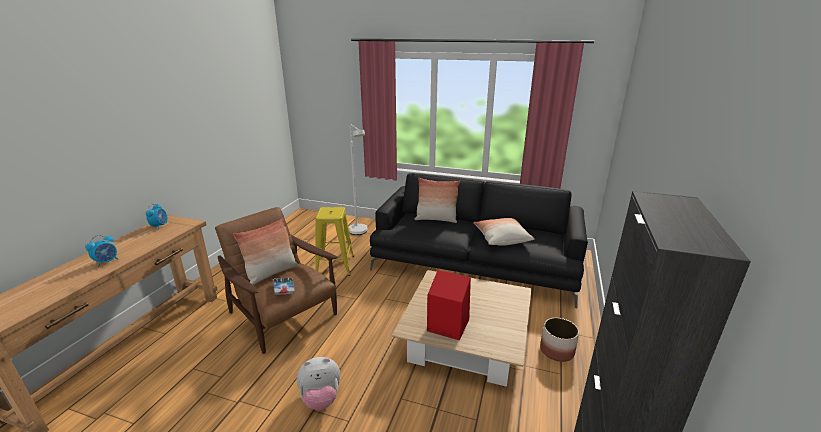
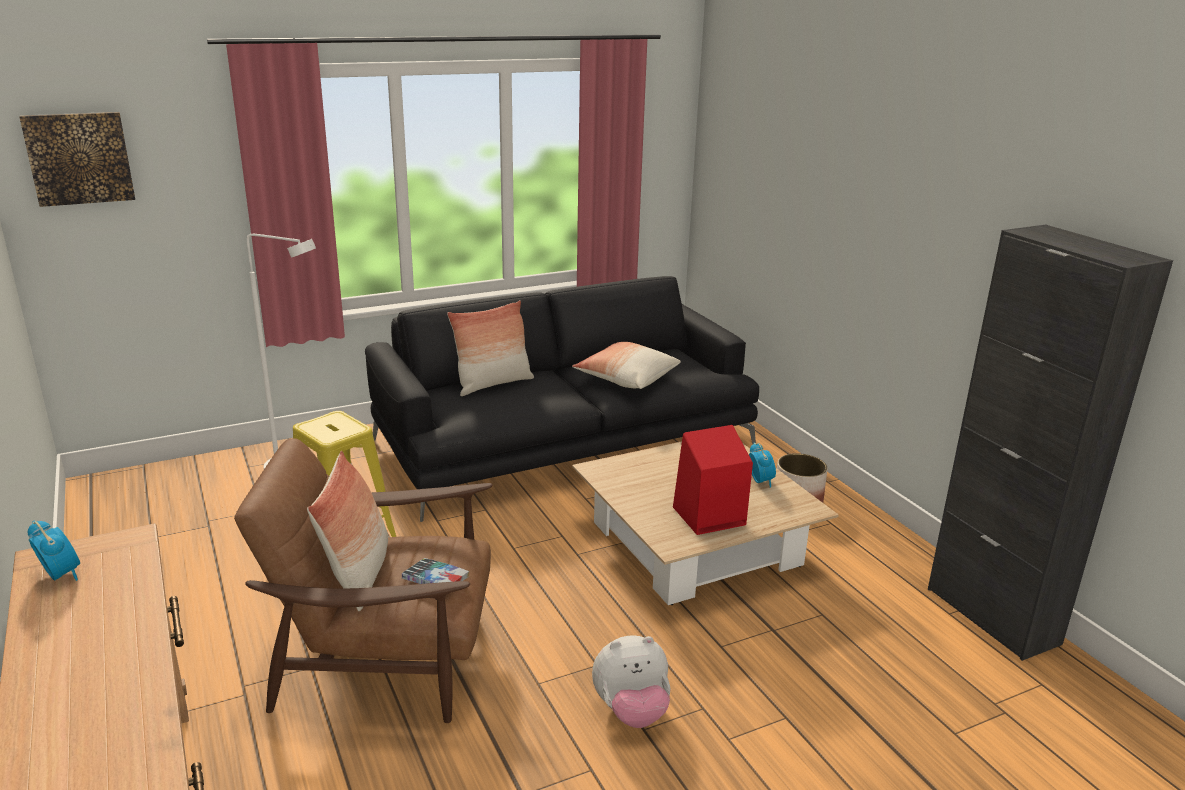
camera: 45 degrees left, 0 degrees up
alarm clock [85,235,118,267] -> alarm clock moved to [749,442,776,488]
plush toy [297,357,340,410] -> plush toy turned 45 degrees clockwise [592,635,670,728]
none -> picture [20,112,135,207]

